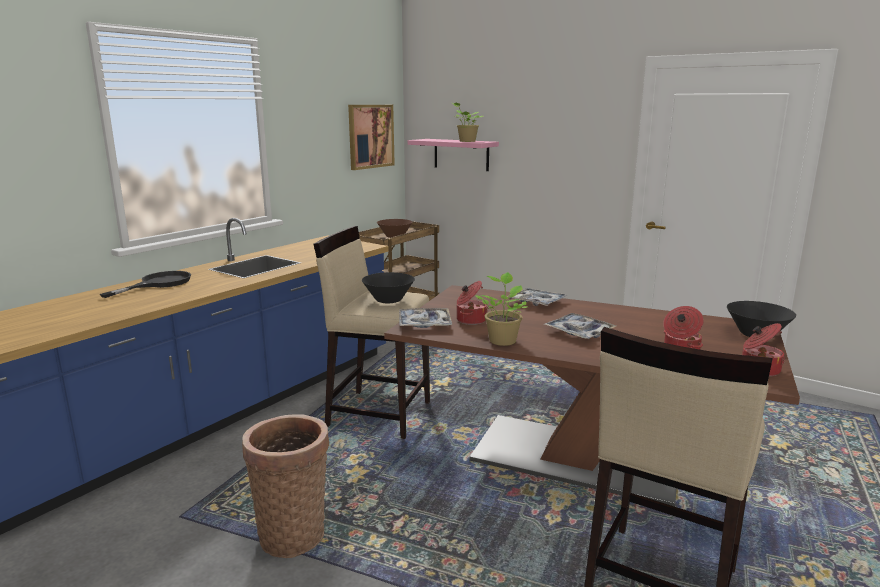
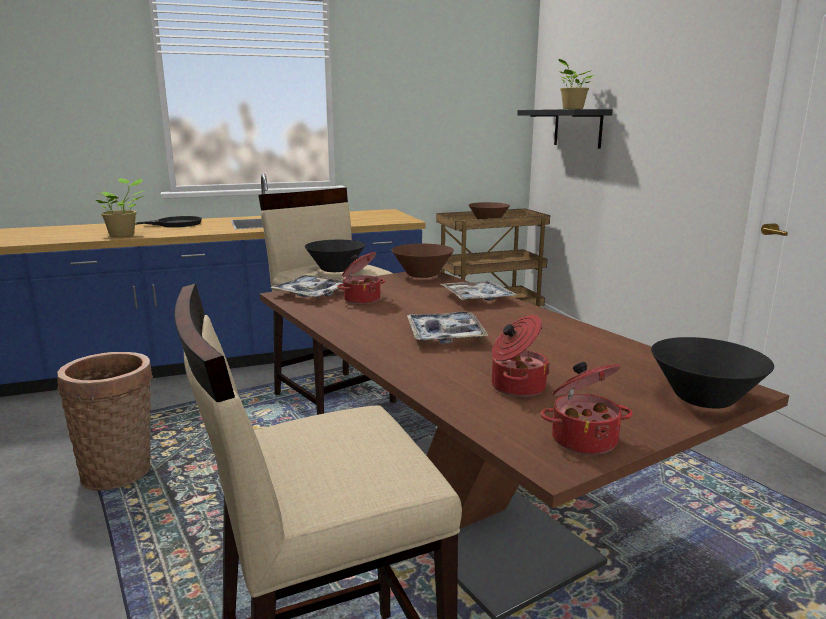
camera: 35 degrees right, 0 degrees up
picture [348,105,395,170] -> none
pink shelf [408,139,499,171] -> black shelf [517,109,613,149]
potted plant [475,272,528,346] -> potted plant moved to [96,178,145,237]
none -> brown bowl [392,244,454,278]

